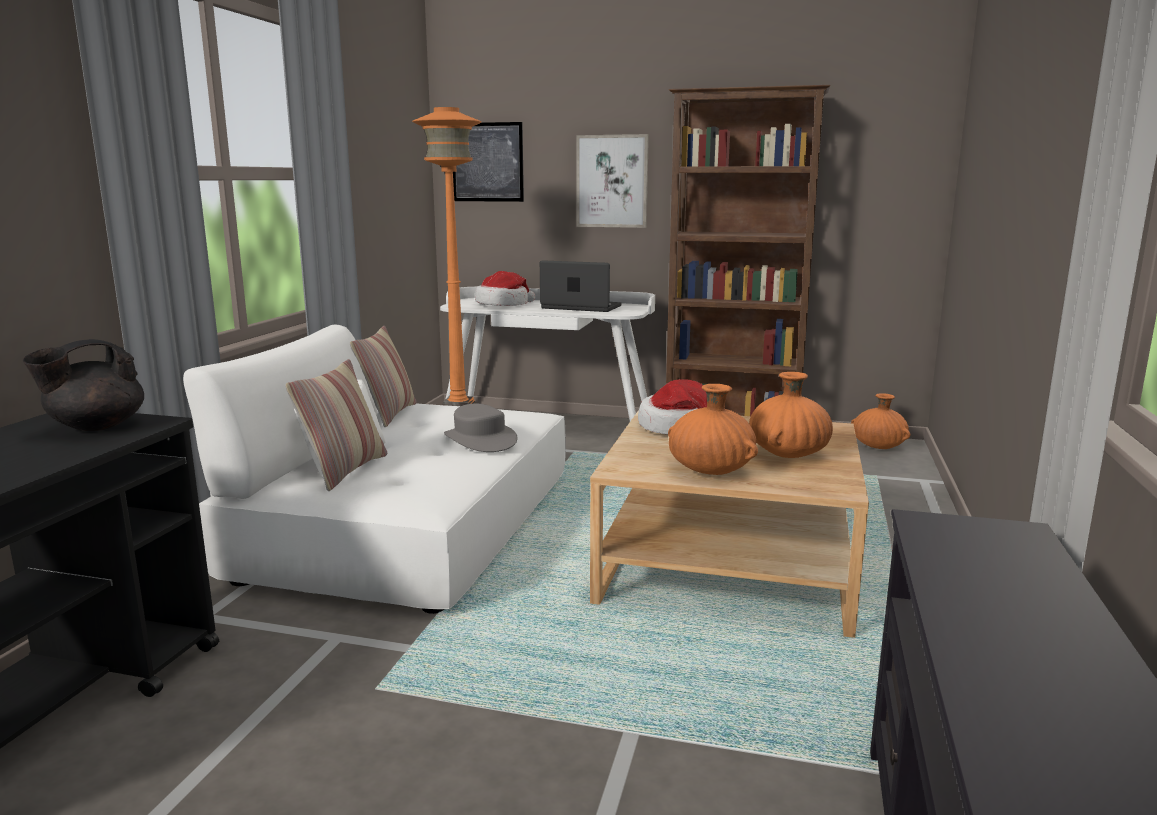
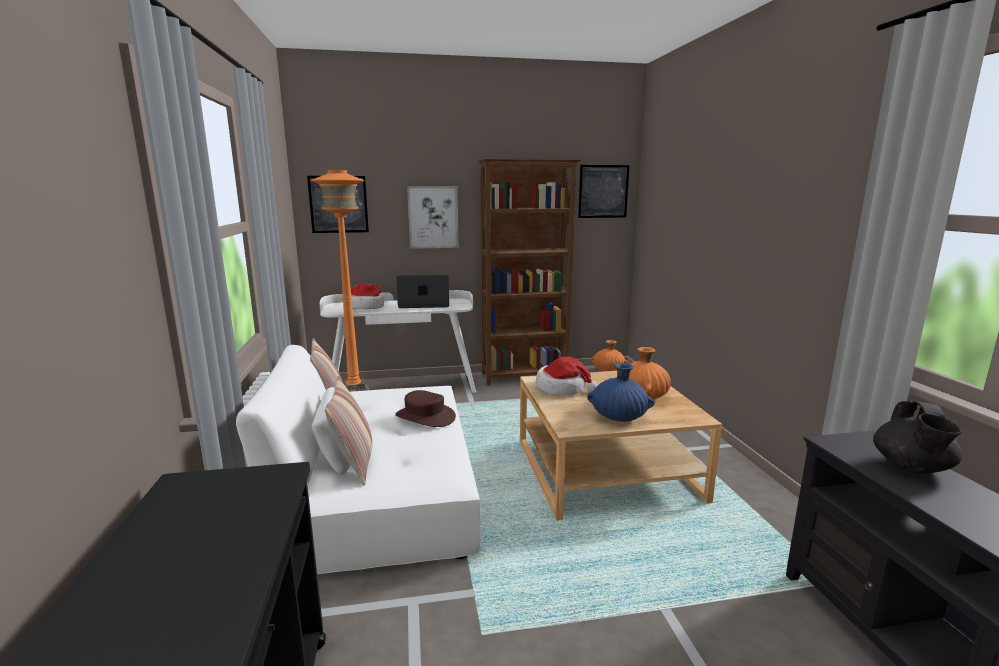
camera: 25 degrees left, 0 degrees up
black teapot [23,339,144,431] -> black teapot moved to [873,401,962,474]
grey hat [444,404,518,452] -> brown hat [396,390,456,427]
orange vase [668,384,758,475] -> blue vase [587,363,654,422]
none -> picture [578,165,630,218]

